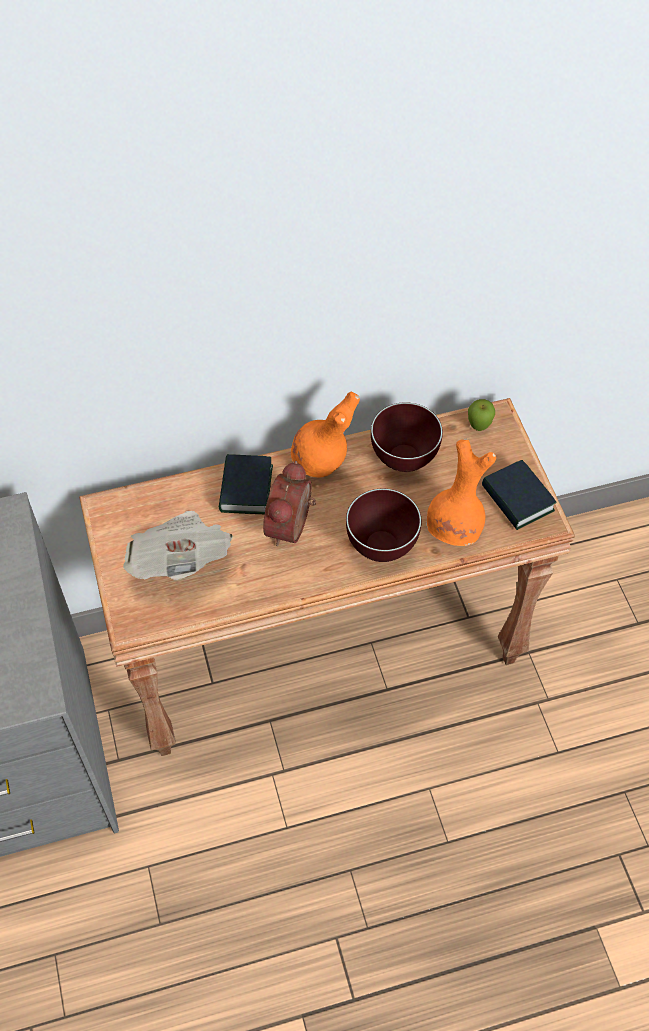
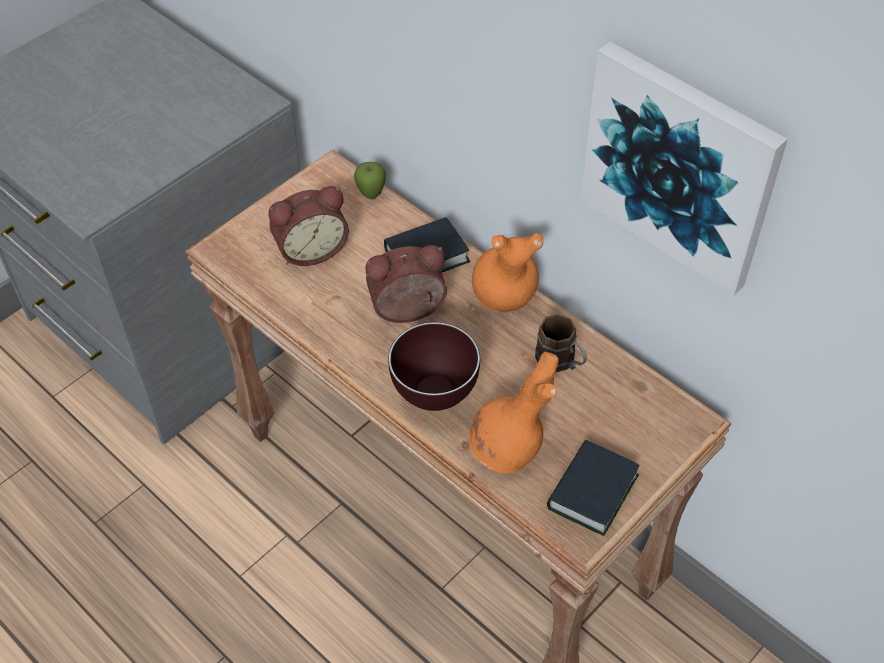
camera: 60 degrees right, 5 degrees down
newspaper [123,511,233,580] -> alarm clock [268,186,349,266]
brown bowl [371,402,443,472] -> brown mug [535,314,587,373]
apple [468,399,495,431] -> apple moved to [354,162,386,199]
none -> picture [580,42,788,296]

